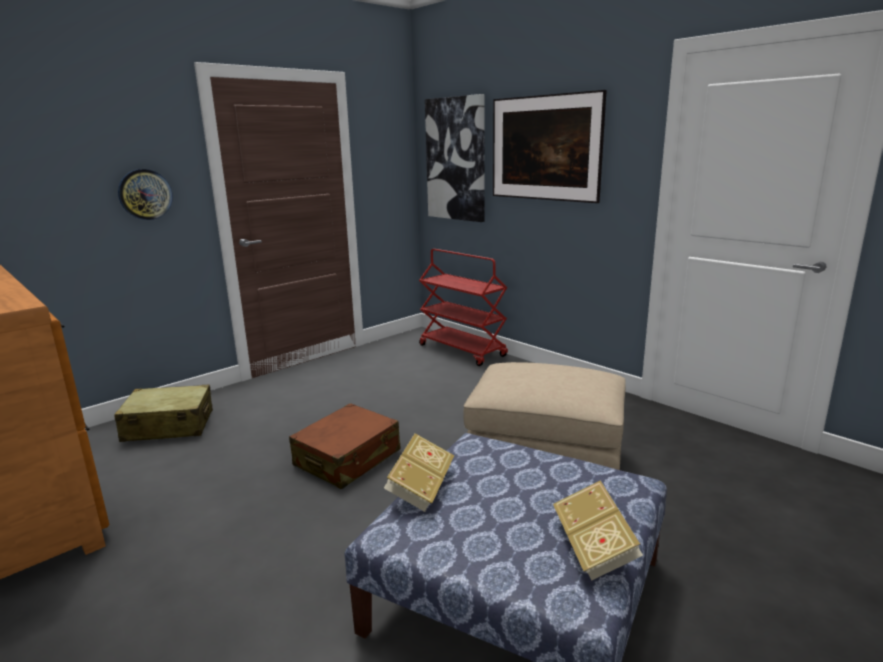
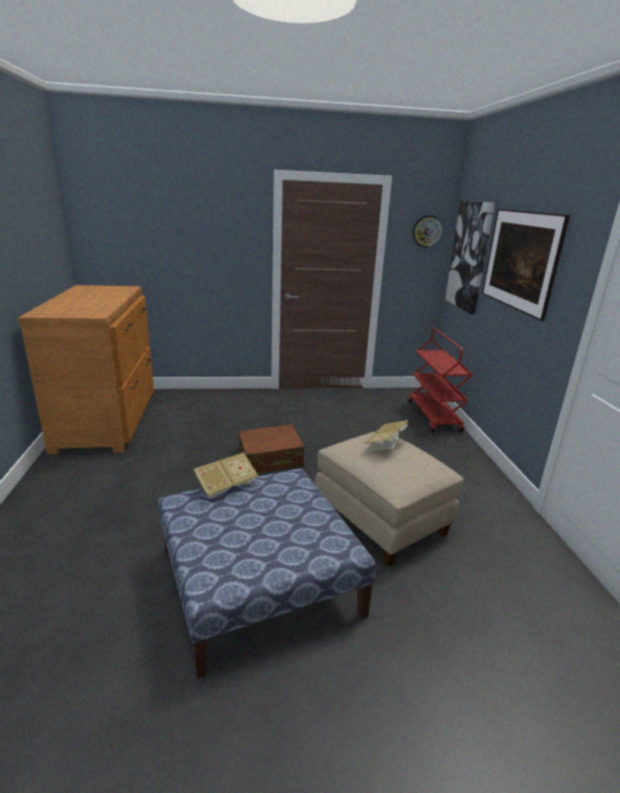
camera: 35 degrees right, 5 degrees up
beige suitcase [114,385,213,442] -> none
wall clock [118,169,173,220] -> wall clock moved to [412,215,443,248]
book [553,480,643,581] -> book moved to [363,420,409,452]

